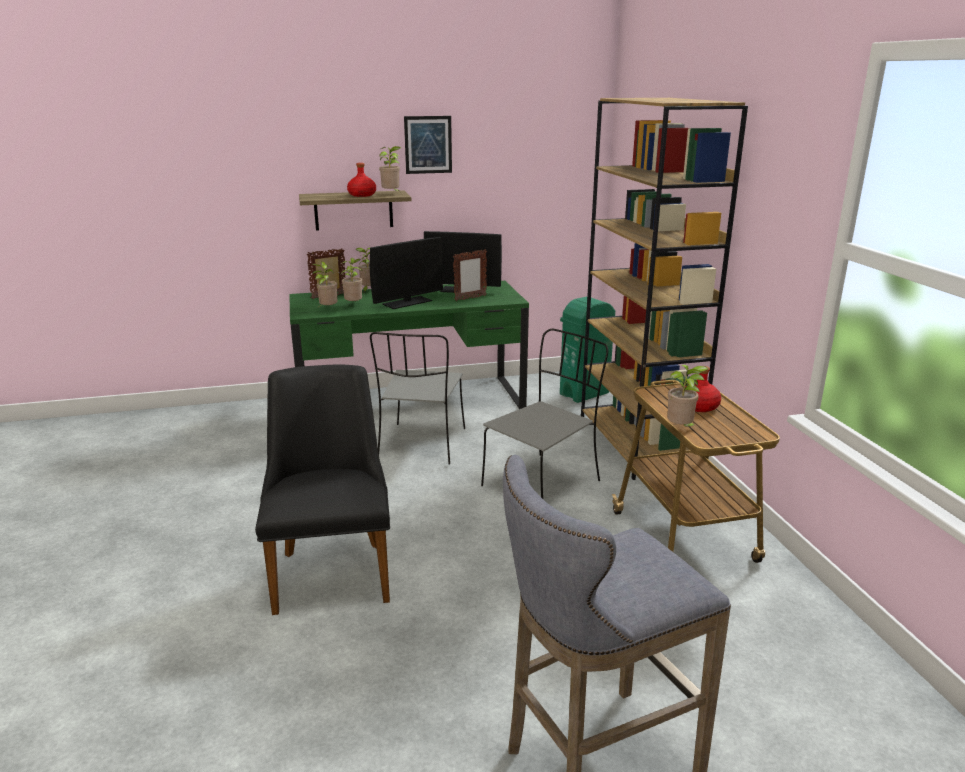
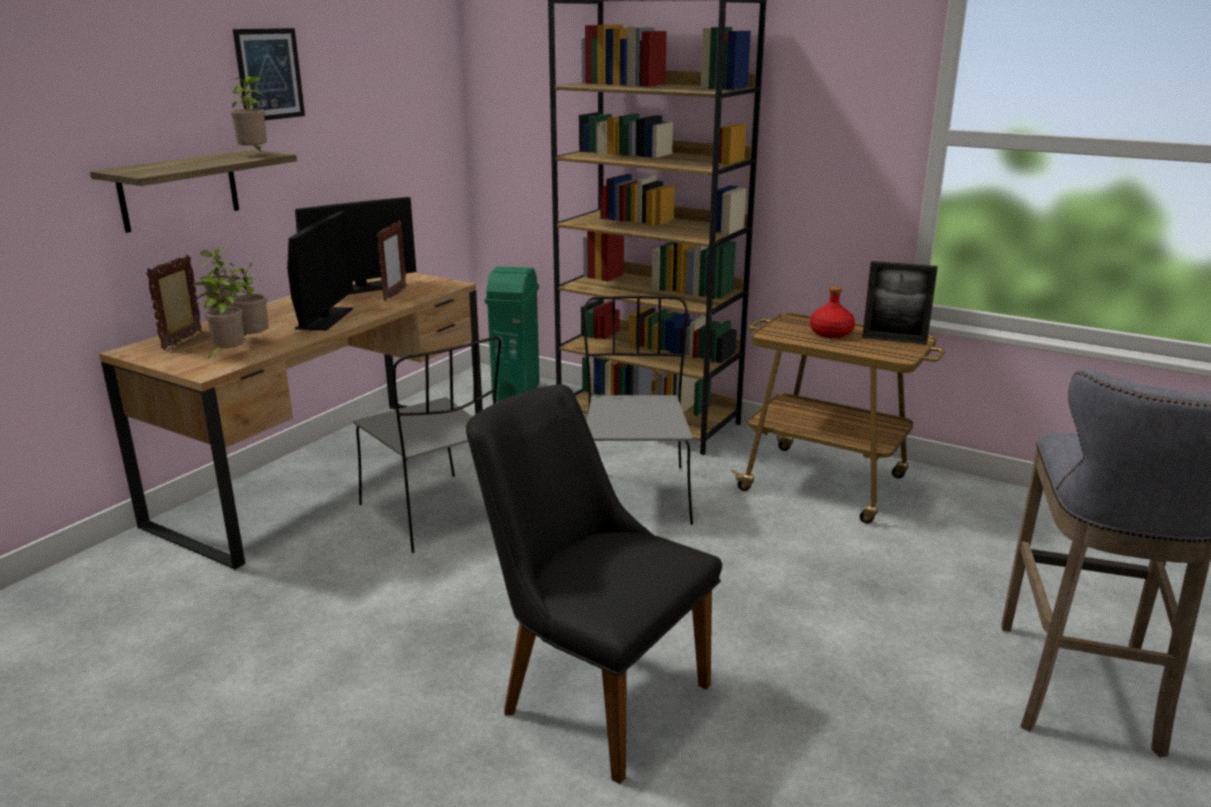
camera: 45 degrees left, 0 degrees up
green desk [289,281,529,409] -> brown desk [99,273,483,570]
red bottle [347,163,376,197] -> none
potted plant [667,365,708,427] -> none
none -> picture frame [862,261,938,344]

